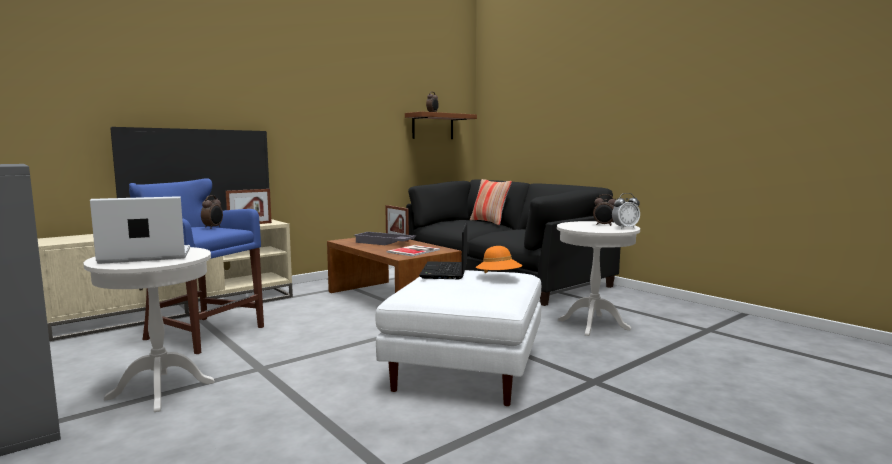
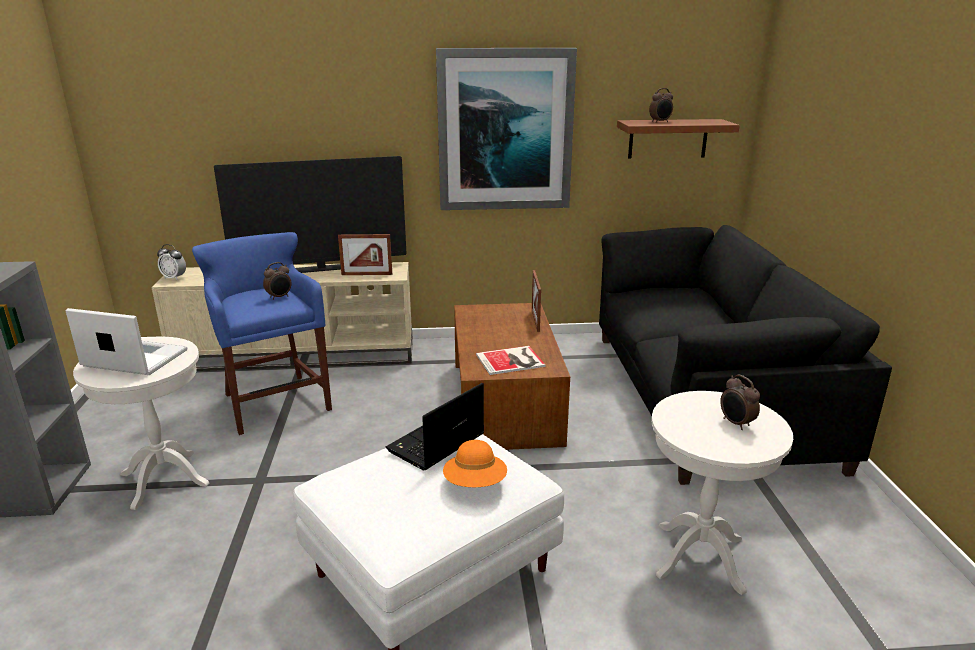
camera: 35 degrees right, 15 degrees up
grey tray [354,232,416,245] -> none
pillow [470,179,512,225] -> none
alarm clock [612,193,640,229] -> alarm clock moved to [157,244,186,280]
none -> picture [436,48,577,210]

